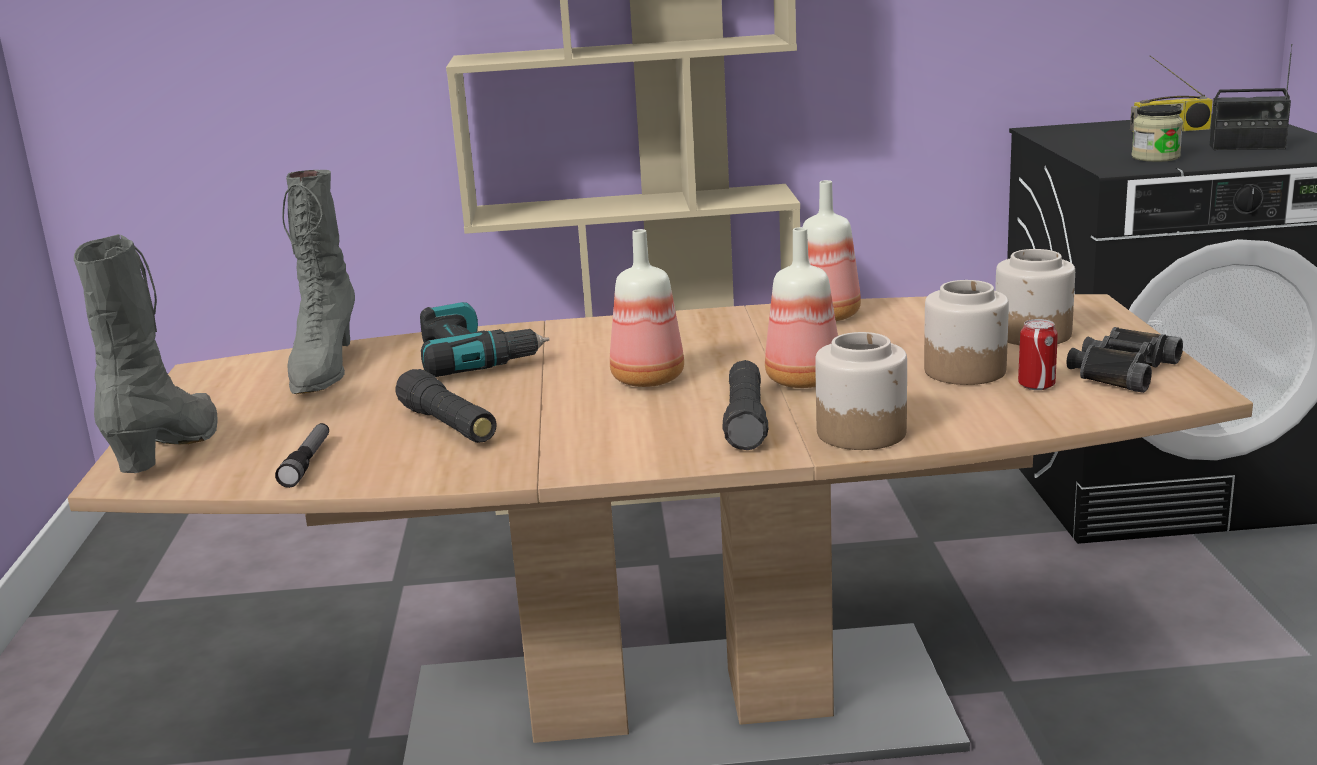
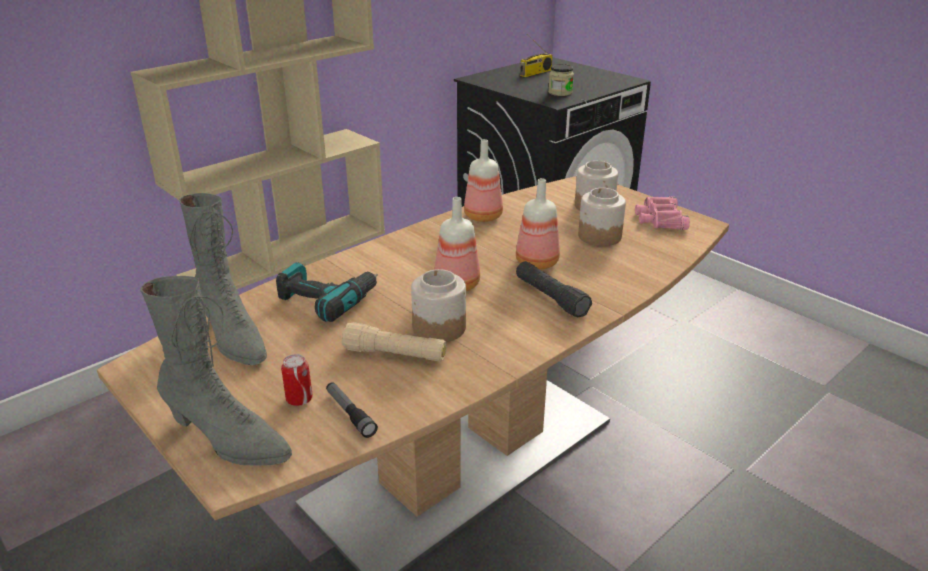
camera: 40 degrees left, 10 degrees up
grey boot [74,234,218,473] -> grey boot turned 150 degrees clockwise [140,276,292,465]
black flashlight [395,369,497,443] -> beige flashlight [342,322,447,362]
jar [815,332,907,450] -> jar moved to [411,269,466,342]
can [1018,319,1058,390] -> can moved to [281,354,313,406]
black binoculars [1066,327,1183,393] -> pink binoculars [635,196,690,230]
radio [1210,44,1292,150] -> none

